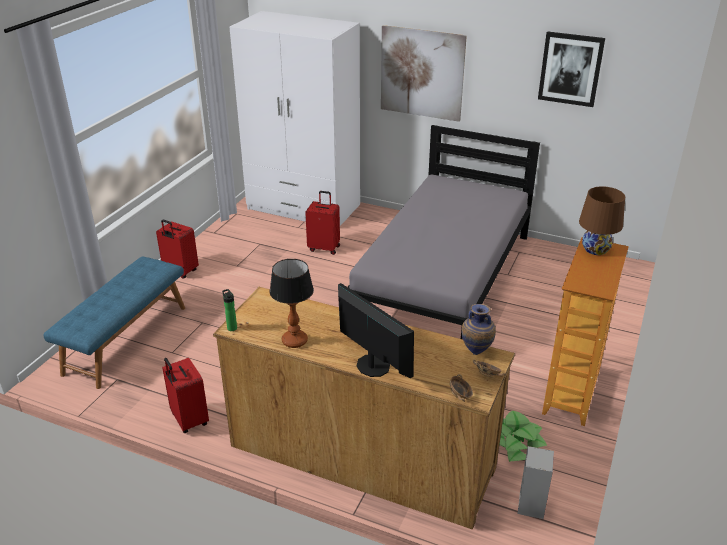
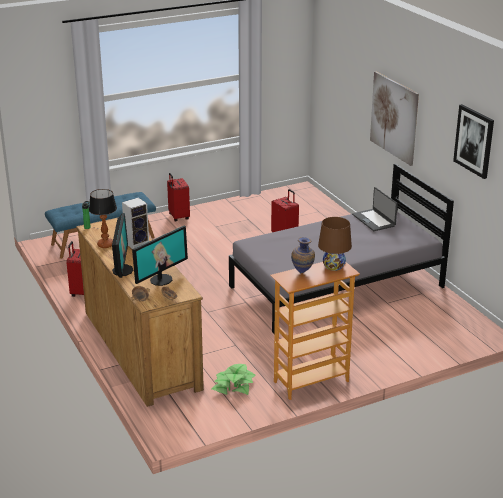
camera: 40 degrees right, 5 degrees down
white wardrobe [229,11,360,226] -> none
vase [461,304,496,355] -> vase moved to [291,237,315,274]
speaker [517,446,554,519] -> speaker moved to [122,198,149,249]
none -> monitor [132,226,188,286]
none -> laptop [352,187,398,231]

